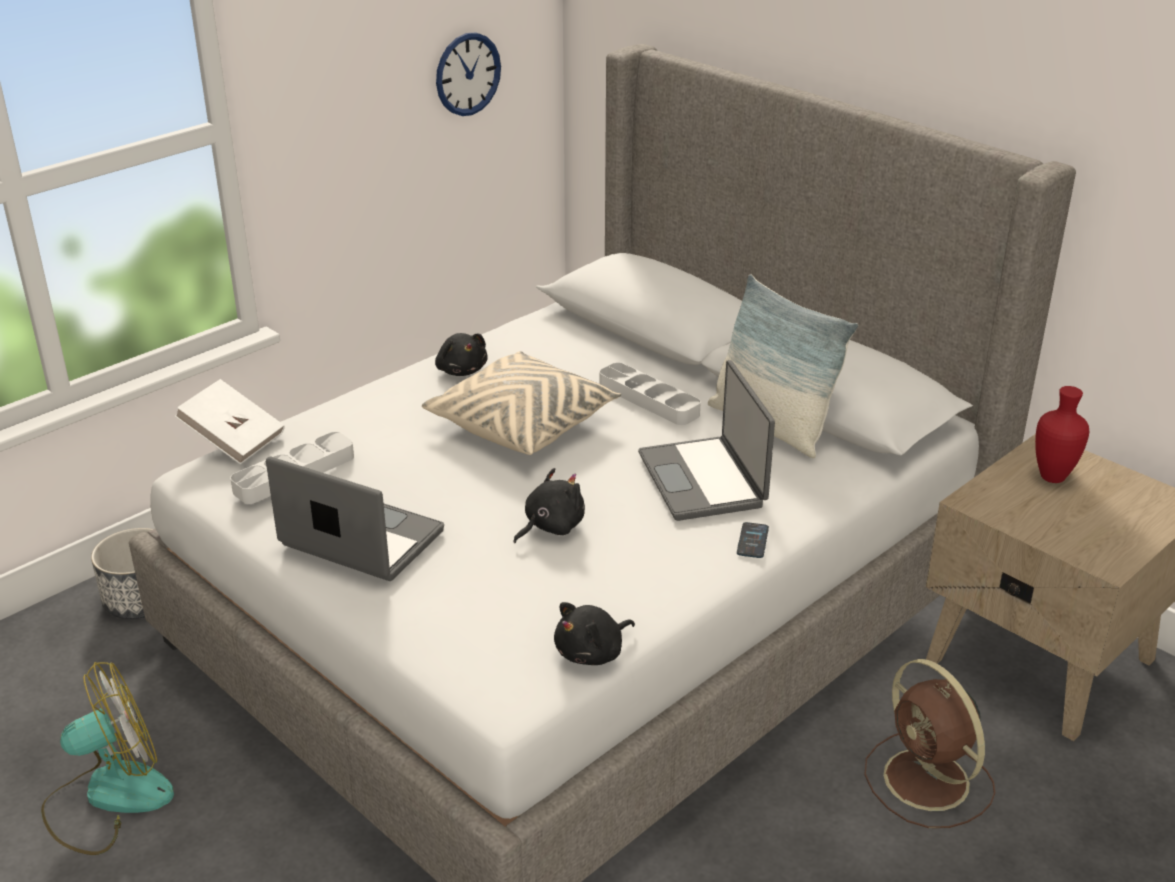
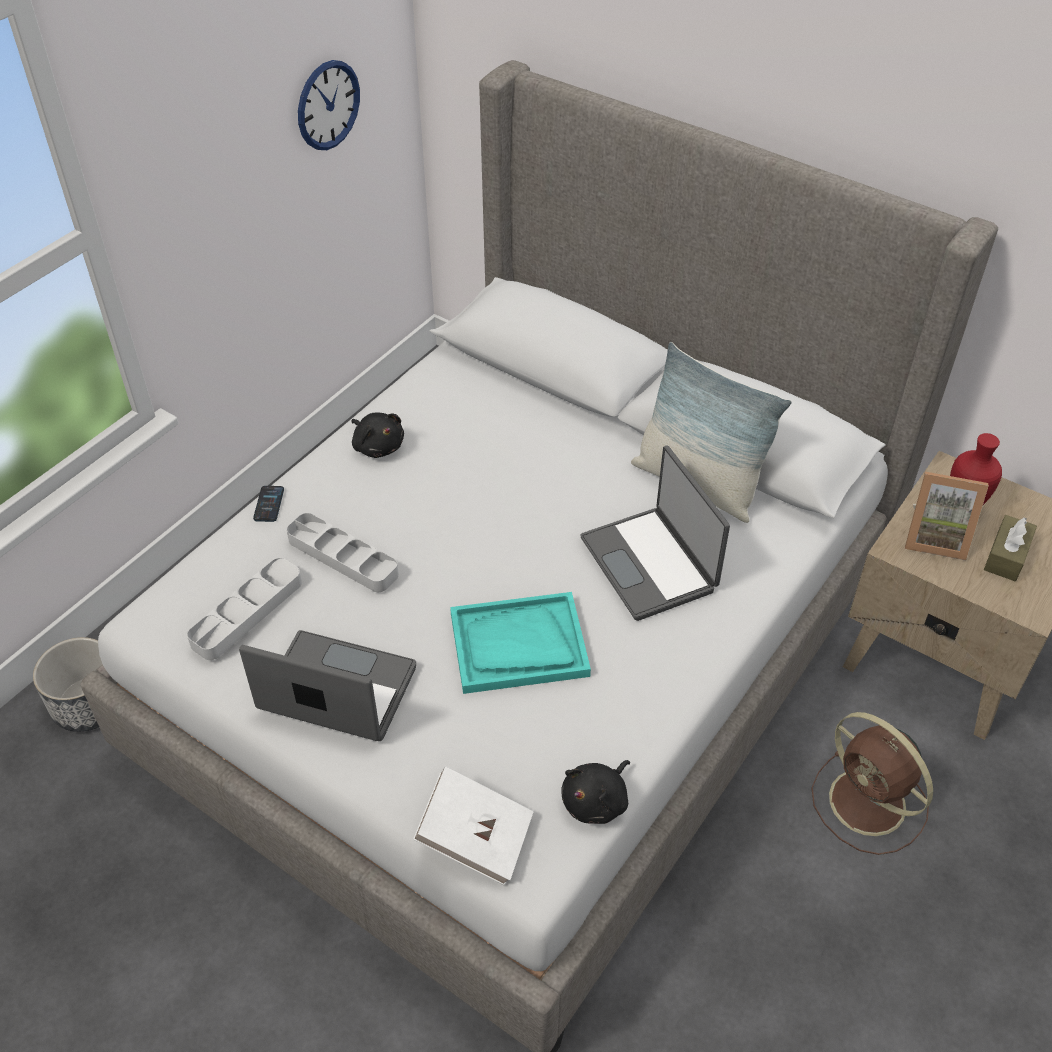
camera: 10 degrees left, 15 degrees up
fan [41,662,174,855] -> none
white book [175,379,285,464] -> white book moved to [413,766,534,885]
beige pillow [422,351,621,455] -> none
black plush toy [513,468,585,543] -> turquoise tray [450,592,591,694]
grey tray [599,363,701,425] -> grey tray moved to [286,513,399,592]
phone [737,522,769,558] -> phone moved to [253,486,284,522]
none -> picture frame [905,472,989,561]
none -> brown tissue box [984,515,1037,581]

